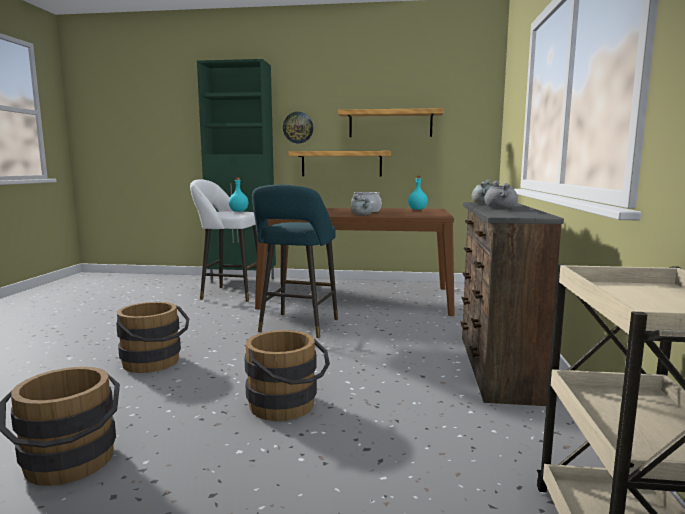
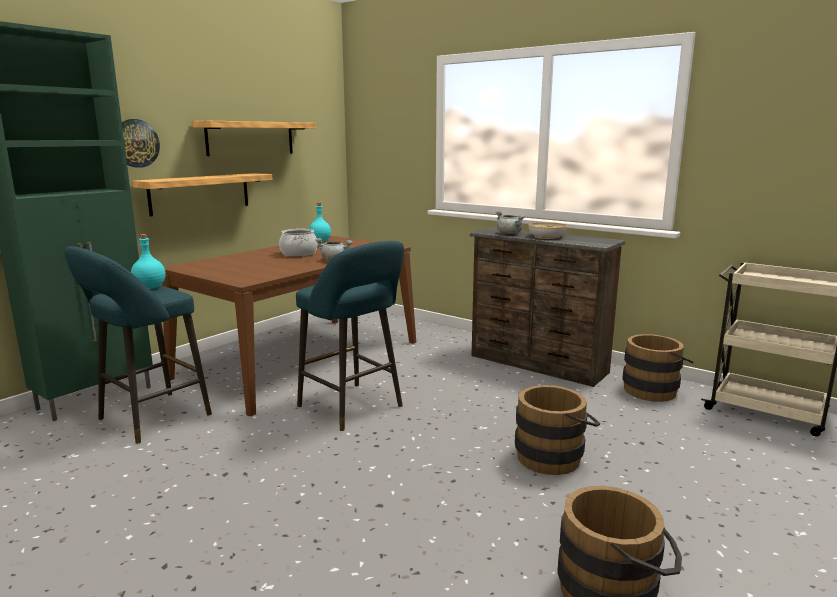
camera: 60 degrees left, 5 degrees up
brown bucket [116,302,189,373] -> brown bucket moved to [622,334,693,402]
white stool [190,179,257,302] -> turquoise stool [64,246,212,443]
grey cooking pot [484,180,518,209] -> bowl [528,222,567,239]

